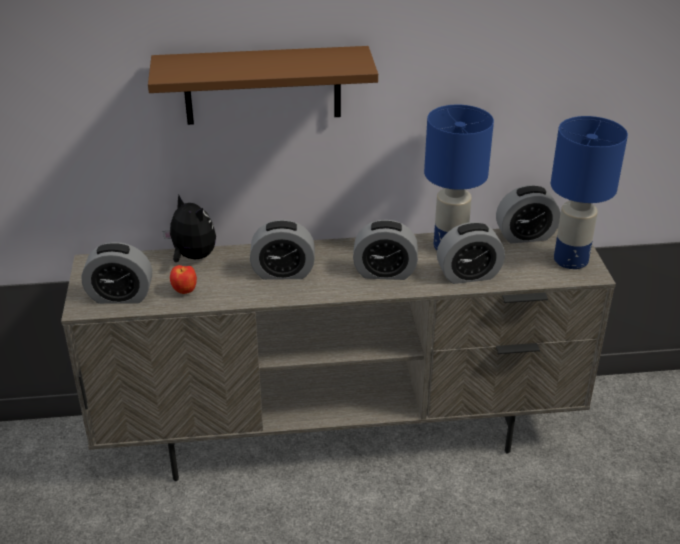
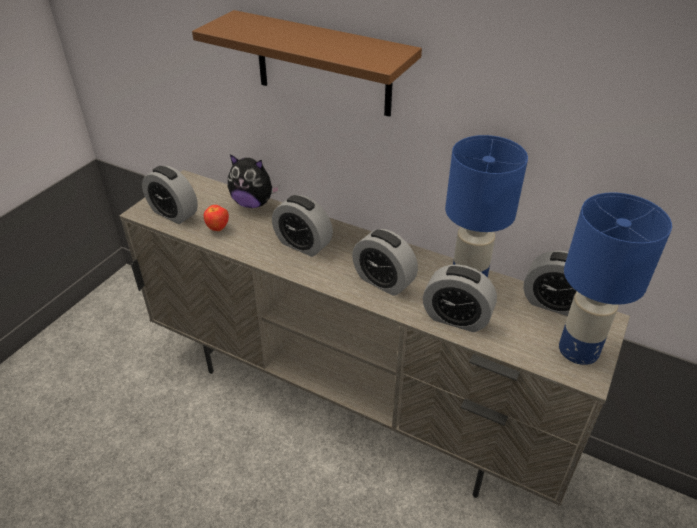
camera: 35 degrees right, 5 degrees up
plush toy [163,195,216,262] -> plush toy turned 120 degrees clockwise [228,154,280,208]

